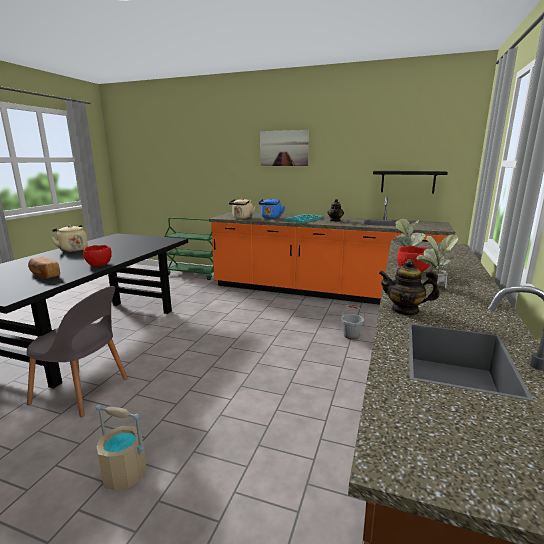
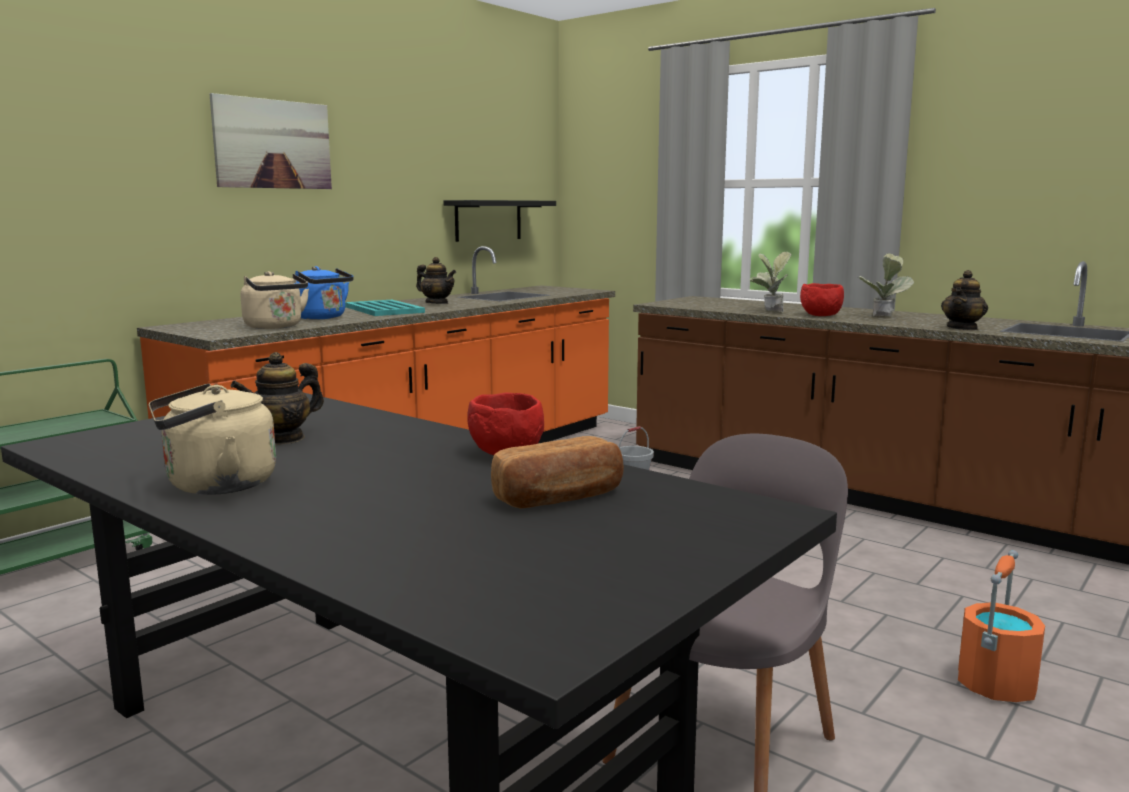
camera: 70 degrees left, 5 degrees down
beige bucket [96,405,147,490] -> orange bucket [958,550,1045,702]
none -> teapot [230,352,324,445]

